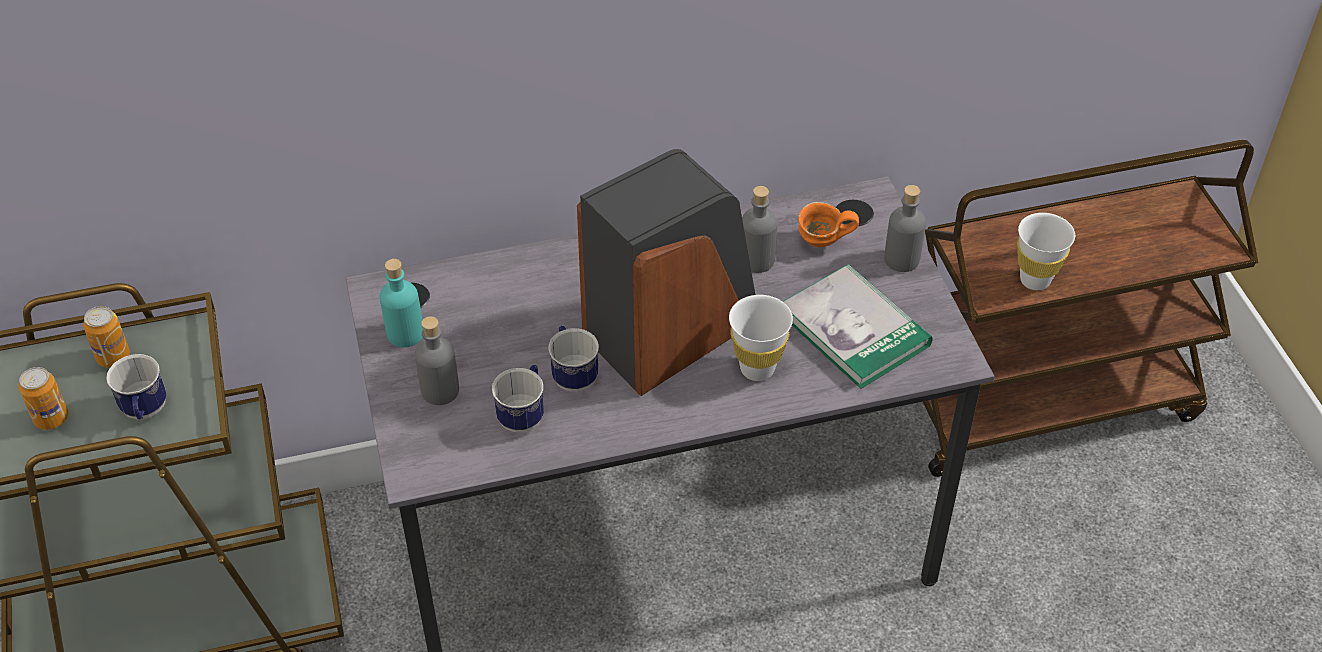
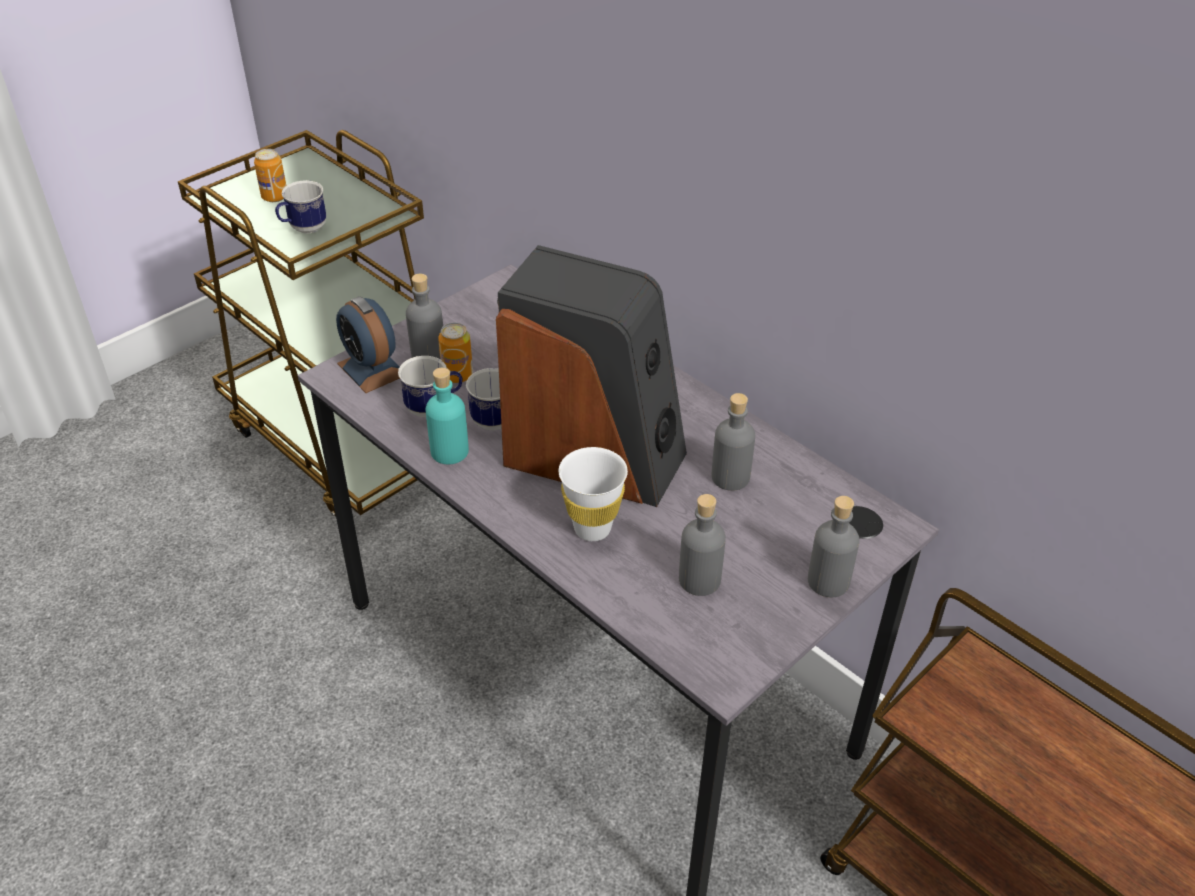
camera: 60 degrees right, 5 degrees down
can [83,306,130,368] -> can moved to [438,323,473,383]
turquoise bottle [380,259,423,347] -> turquoise bottle moved to [425,367,469,464]
book [783,264,933,389] -> grey bottle [679,494,726,596]
orange mug [798,202,859,247] -> none
white cup [1017,213,1075,290] -> none
none -> alarm clock [336,296,400,393]

